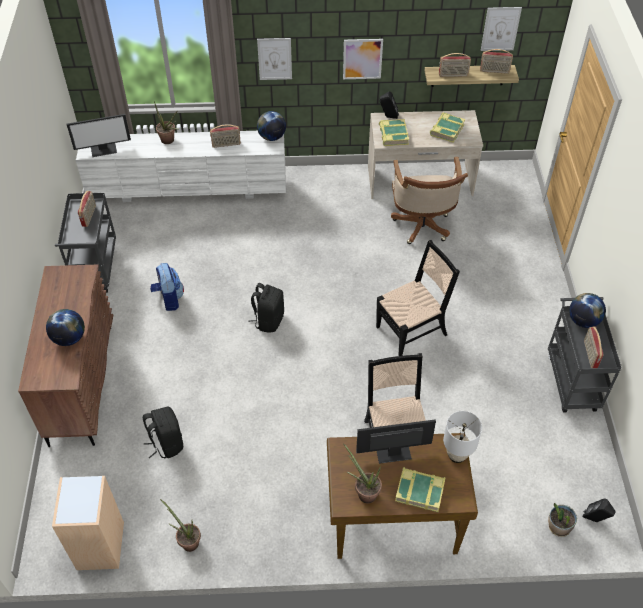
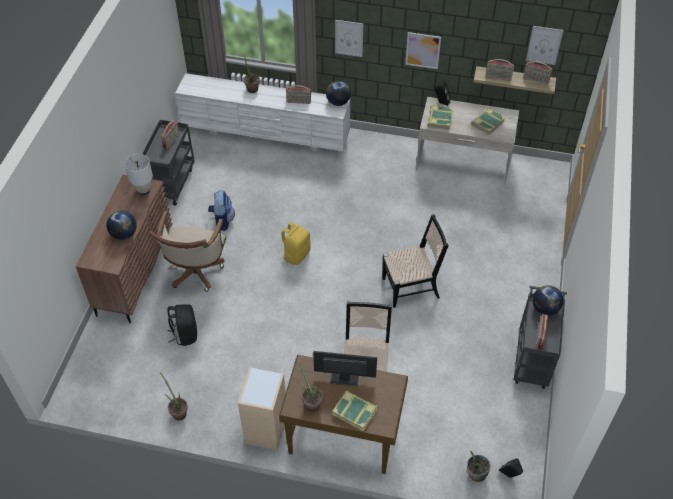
camera: 15 degrees right, 0 degrees up
bookcase [52,476,124,570] -> bookcase moved to [238,367,286,450]
monitor [67,114,131,157] -> none
black backpack [248,283,284,332] -> yellow backpack [279,222,311,265]
office chair [391,157,468,244] -> office chair moved to [149,211,226,292]
white table lamp [443,411,482,463] -> white table lamp moved to [125,154,153,195]

